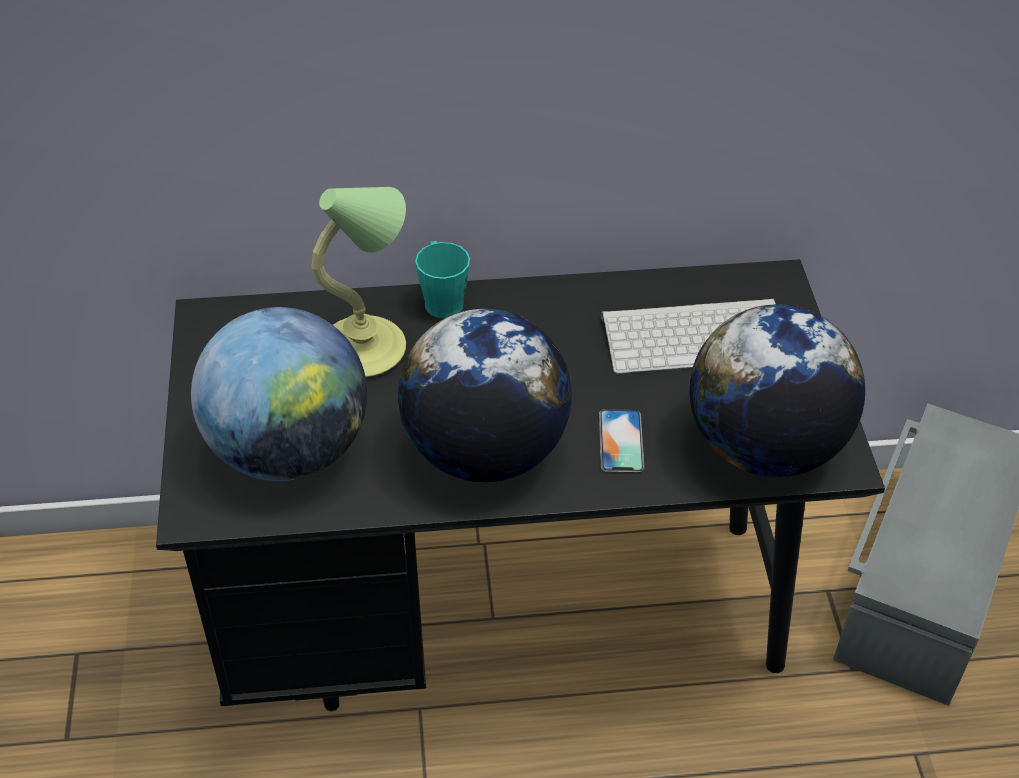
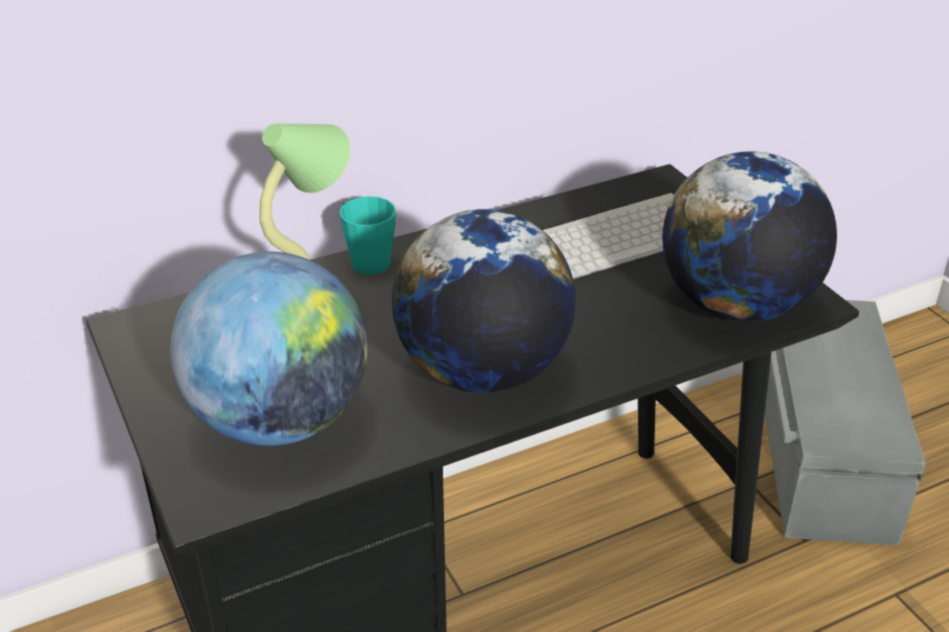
camera: 20 degrees left, 10 degrees down
phone [599,409,644,473] -> none

